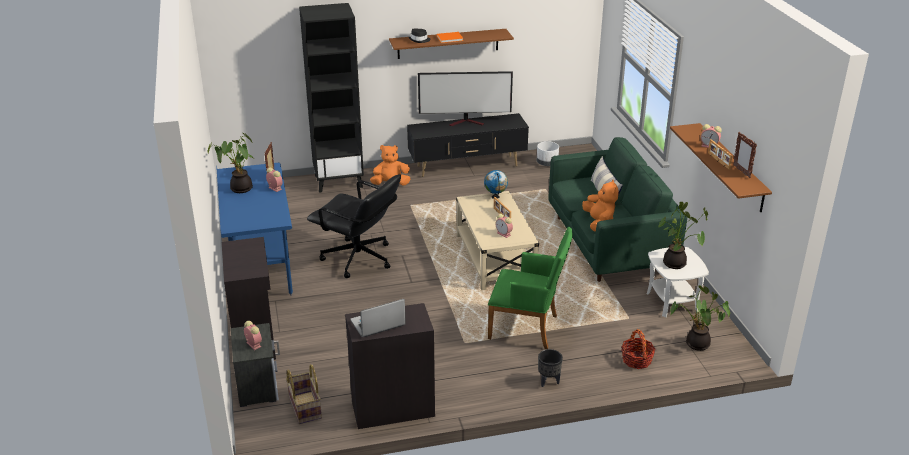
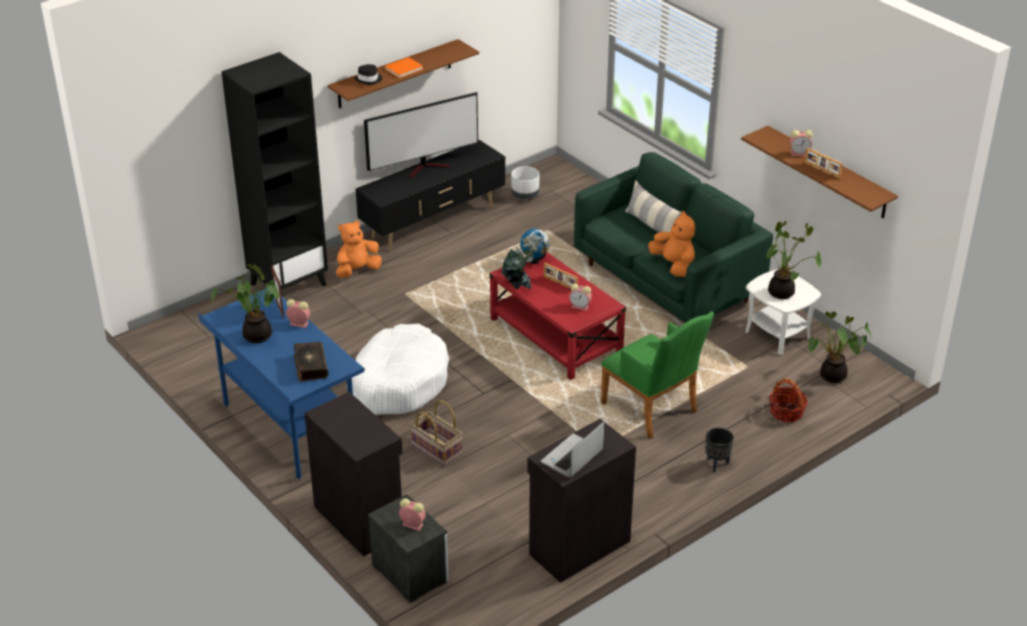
camera: 25 degrees left, 5 degrees up
basket [286,364,322,424] -> basket moved to [410,400,462,466]
black office chair [307,174,401,278] -> white dog bed [352,324,449,415]
beige coffee table [456,191,539,290] -> red coffee table [489,252,626,380]
green armchair [488,227,573,349] -> green armchair turned 60 degrees clockwise [601,311,714,439]
picture frame [733,132,757,178] -> none
none -> book [294,342,329,381]
none -> potted plant [502,233,544,289]

